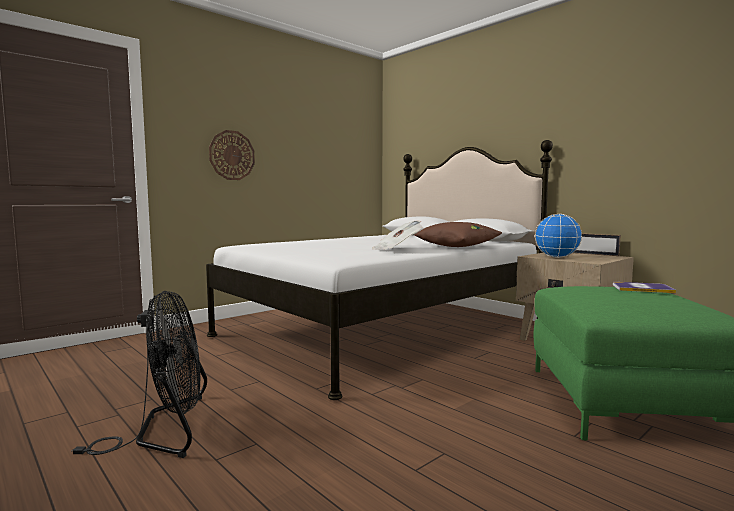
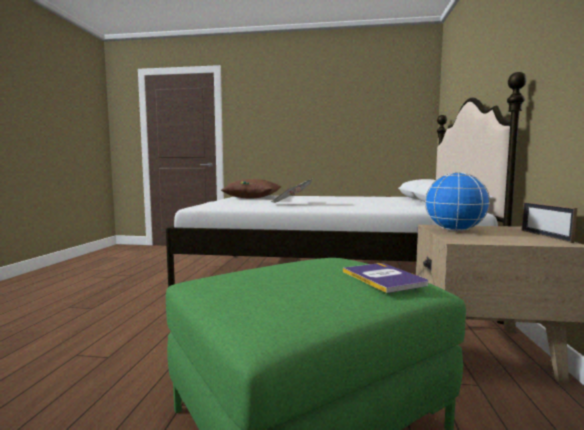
camera: 50 degrees right, 0 degrees up
black fan [71,291,207,458] -> none
wall clock [209,130,255,180] -> none
brown pillow [414,222,502,247] -> brown pillow moved to [221,179,281,199]

